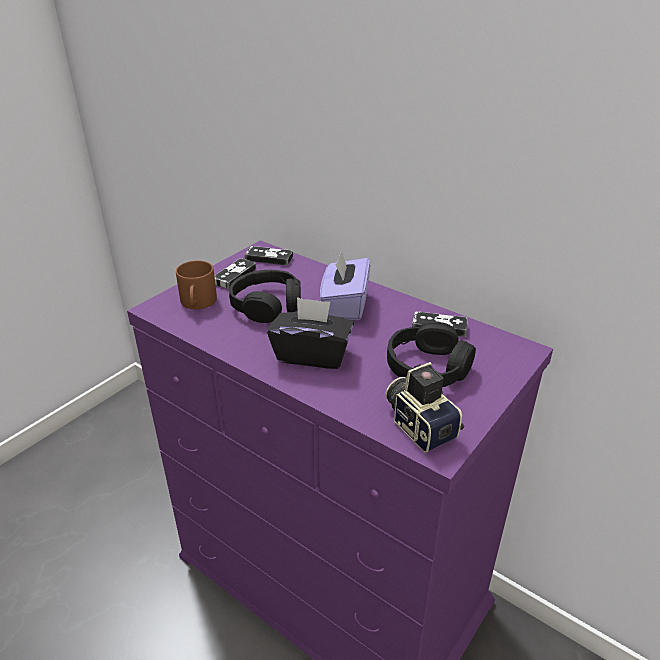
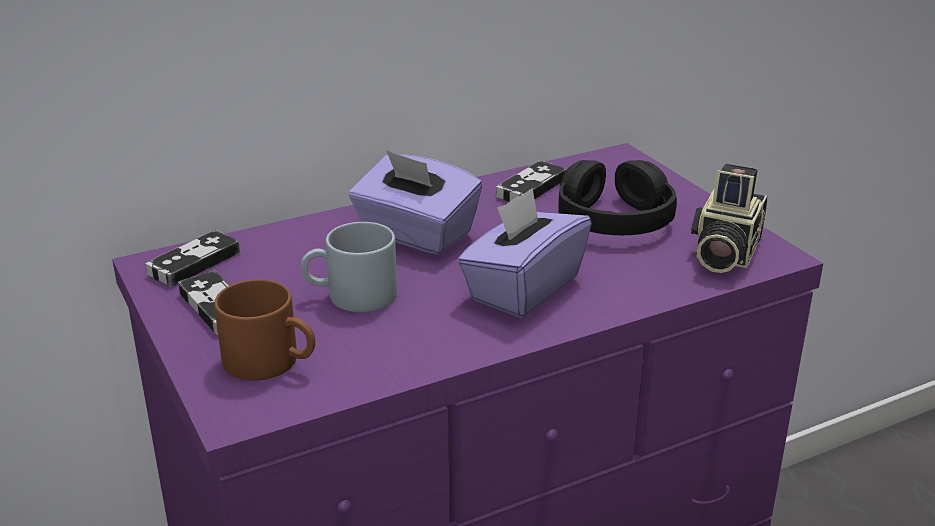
camera: 65 degrees left, 5 degrees down
black headphones [229,270,301,323] -> grey mug [301,222,397,312]
black tissue box [267,297,354,369] -> purple tissue box [457,188,592,318]
camera [385,362,464,453] -> camera turned 60 degrees counterclockwise [691,164,768,273]

